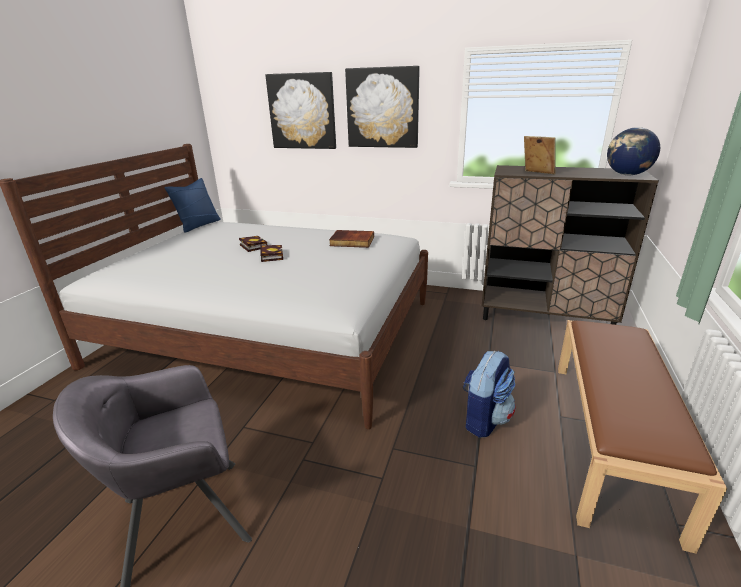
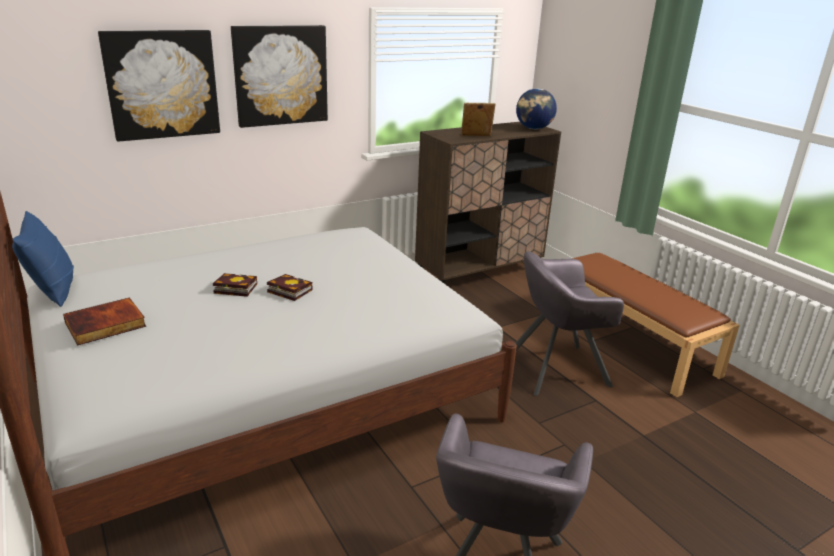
camera: 50 degrees left, 0 degrees up
book [329,230,374,248] -> book moved to [63,297,146,346]
backpack [463,351,516,437] -> grey armchair [515,251,624,396]

